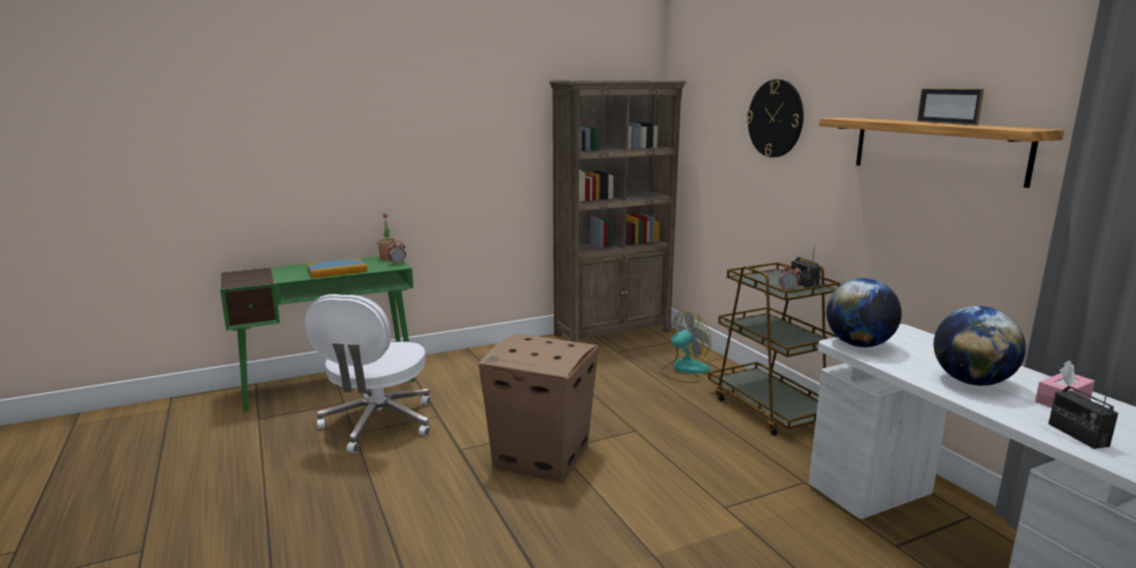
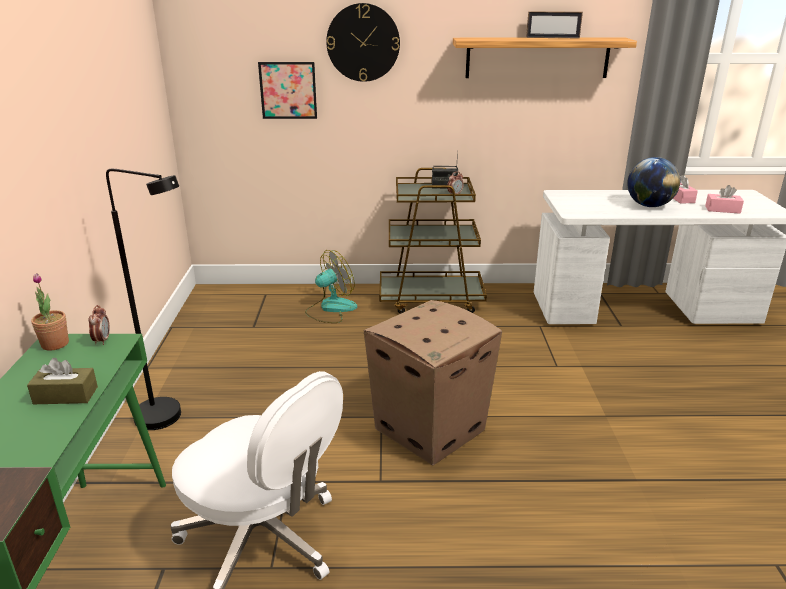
camera: 65 degrees left, 10 degrees up
book [307,258,367,278] -> brown tissue box [27,358,98,404]
brown bookcase [549,80,687,342] -> none
fan [659,311,711,383] -> fan turned 60 degrees clockwise [305,250,357,323]
globe [826,278,902,347] -> none
radio [1048,374,1118,449] -> pink tissue box [705,185,744,214]
none -> black floor lamp [106,169,181,430]
none -> picture [258,62,317,119]

